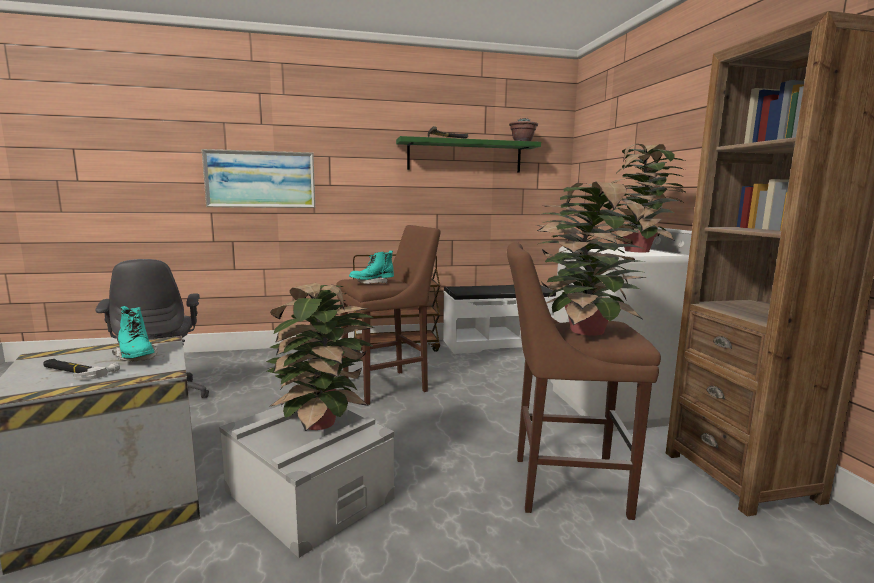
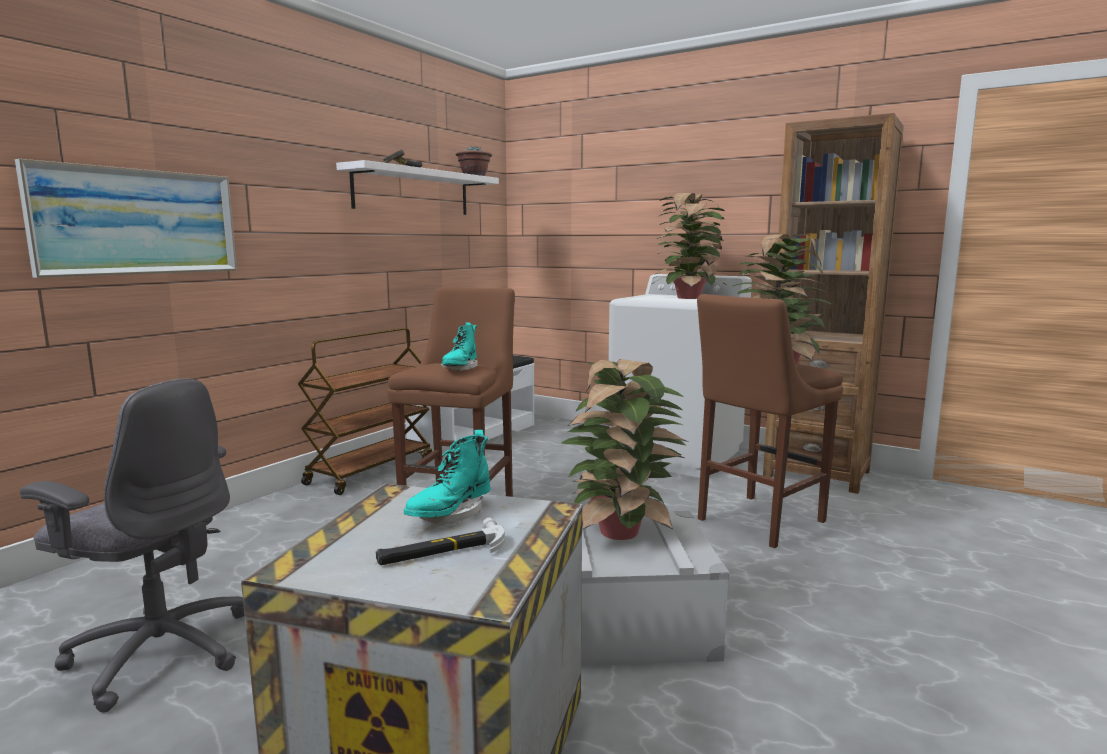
camera: 45 degrees left, 0 degrees up
turquoise boot [112,306,158,362] -> turquoise boot turned 120 degrees clockwise [404,430,490,524]
green shelf [396,136,541,173] -> white shelf [336,160,499,215]

